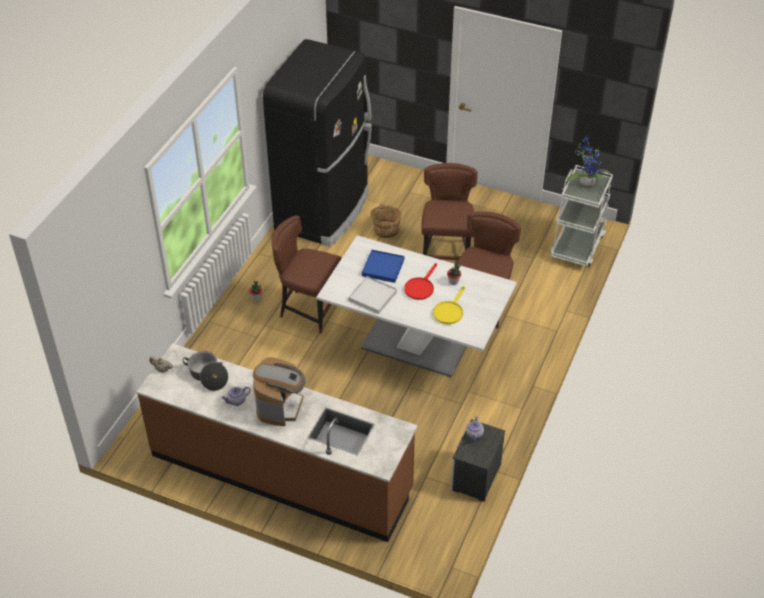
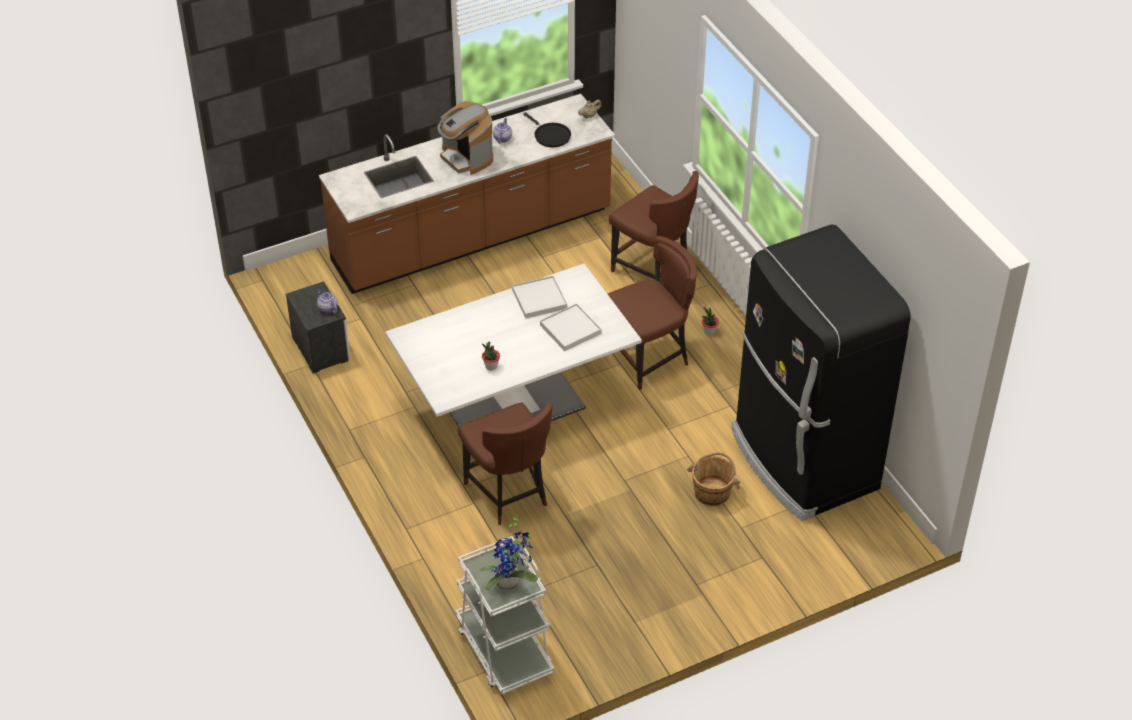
camera: 130 degrees right, 0 degrees up
cooking pot [183,351,228,391] -> black frying pan [523,112,571,147]
blue tray [362,250,404,283] -> white tray [540,303,602,351]
red frying pan [404,263,437,300] -> none
brown chair [421,163,478,260] -> brown chair moved to [609,171,699,282]
yellow frying pan [433,286,465,324] -> none

